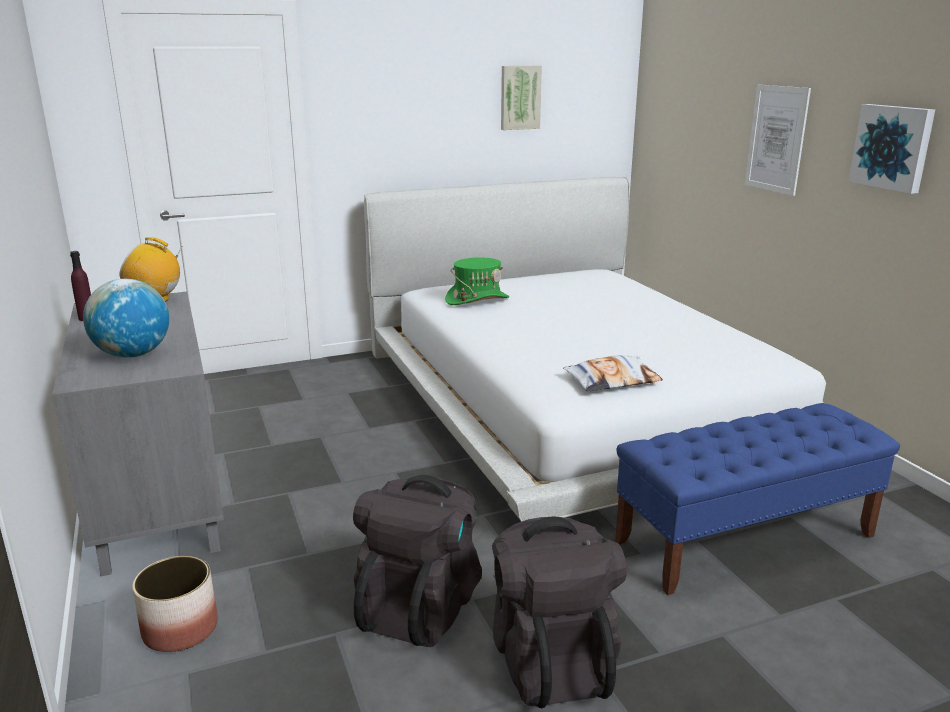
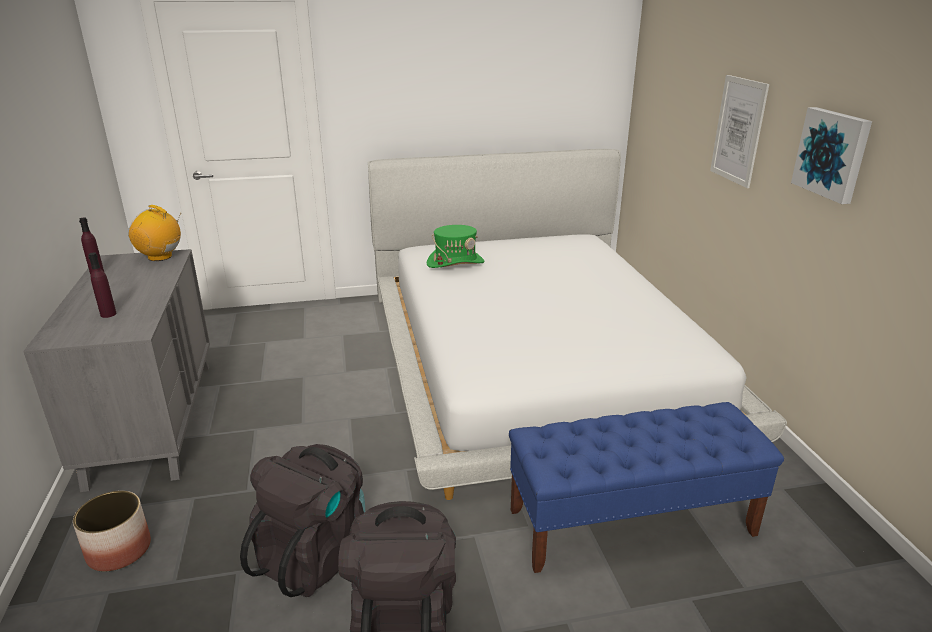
camera: 10 degrees right, 5 degrees up
globe [83,279,169,358] -> purple bottle [88,253,117,318]
picture [501,66,542,130] -> none
pillow [563,355,663,392] -> none

